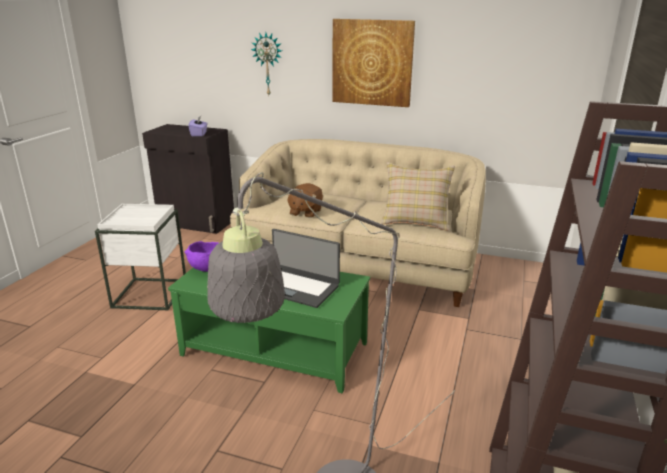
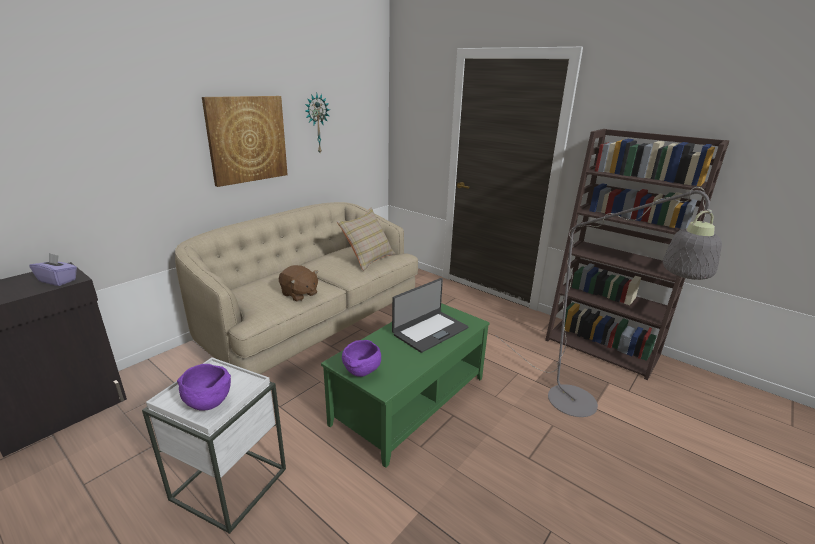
camera: 70 degrees left, 0 degrees up
wall clock [251,33,282,95] -> wall clock moved to [305,93,330,153]
none -> purple bowl [177,364,231,411]

